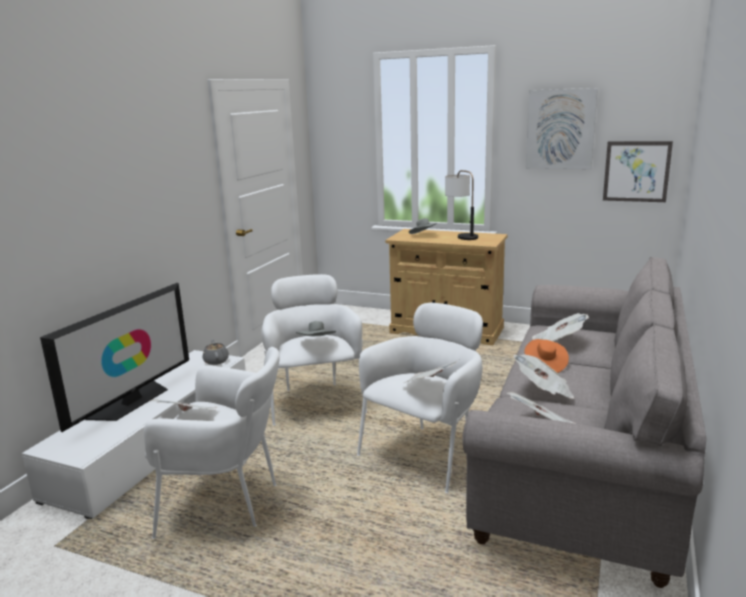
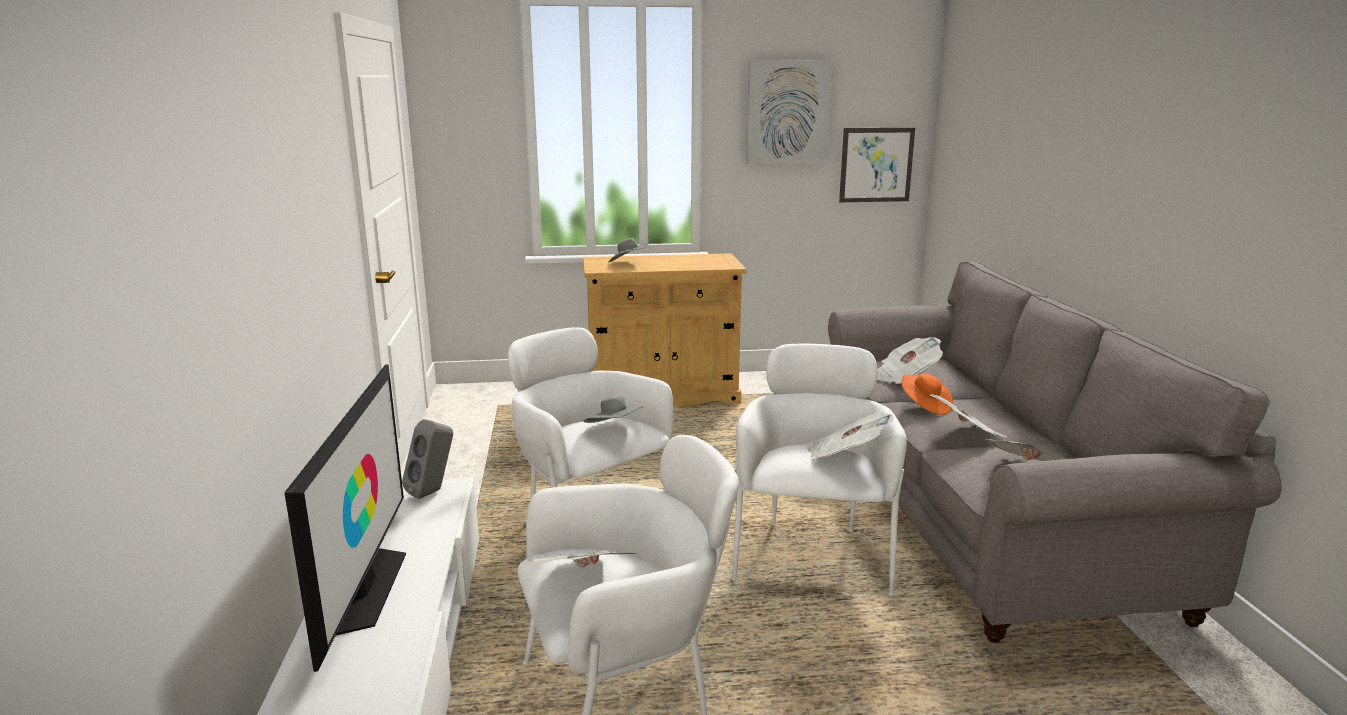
camera: 30 degrees left, 0 degrees up
grey teapot [203,339,229,365] -> grey speaker [402,419,453,499]
table lamp [445,170,478,240] -> none

